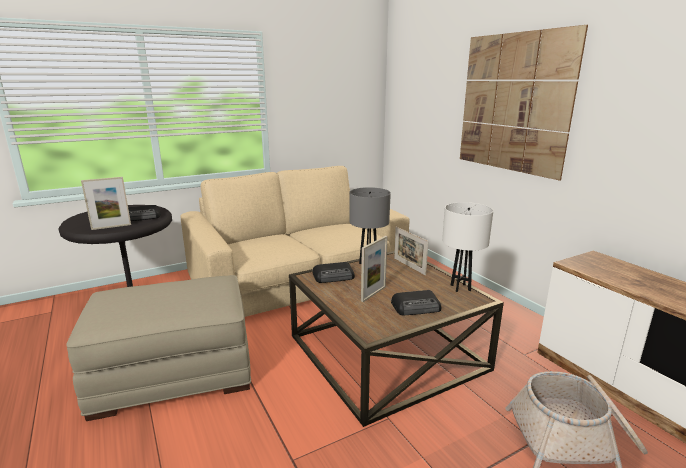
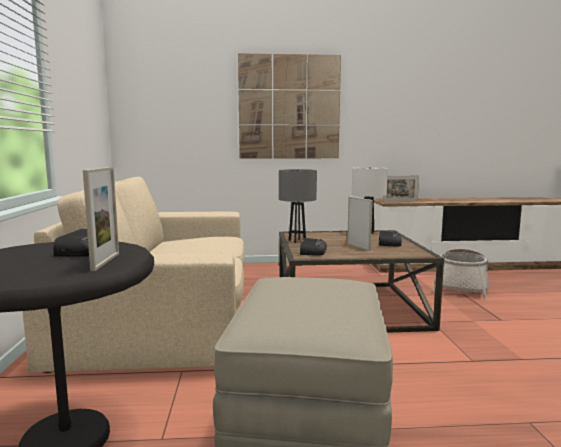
camera: 65 degrees left, 10 degrees down
picture frame [394,227,428,275] -> picture frame moved to [382,175,419,202]

